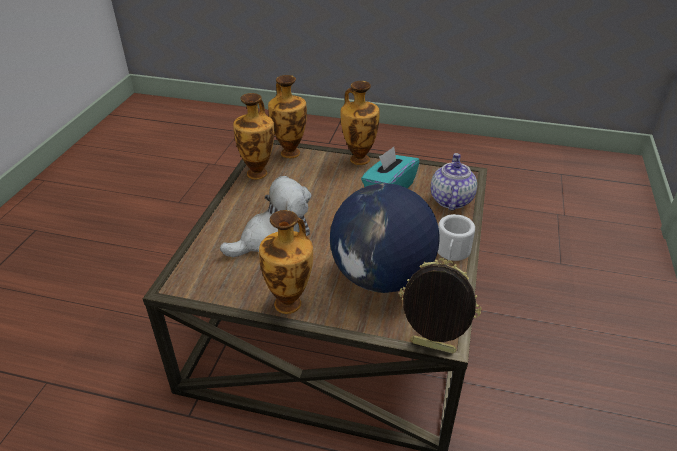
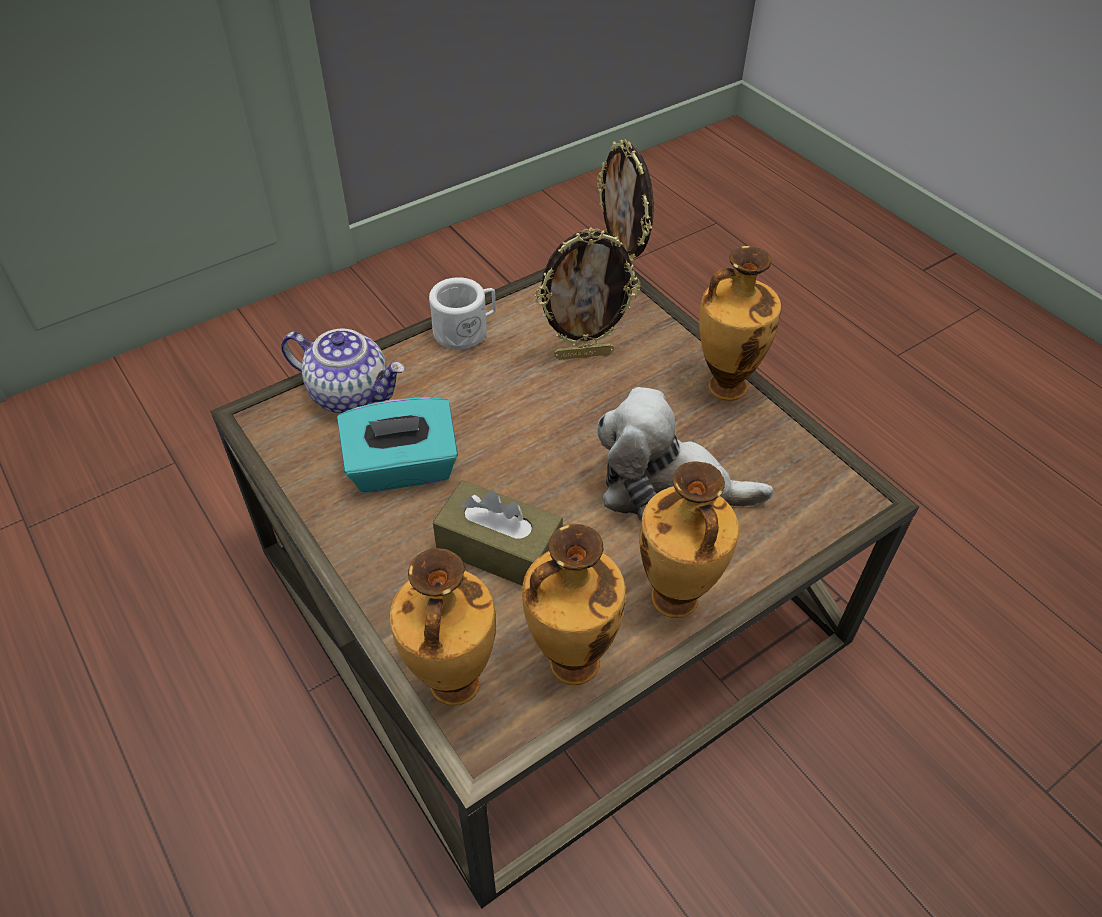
camera: 140 degrees left, 10 degrees up
globe [330,183,440,293] -> picture frame [535,228,641,360]
vase [341,81,379,165] -> vase moved to [639,461,739,618]
teapot [431,153,477,211] -> teapot turned 120 degrees counterclockwise [281,328,405,413]
none -> brown tissue box [433,480,563,586]

